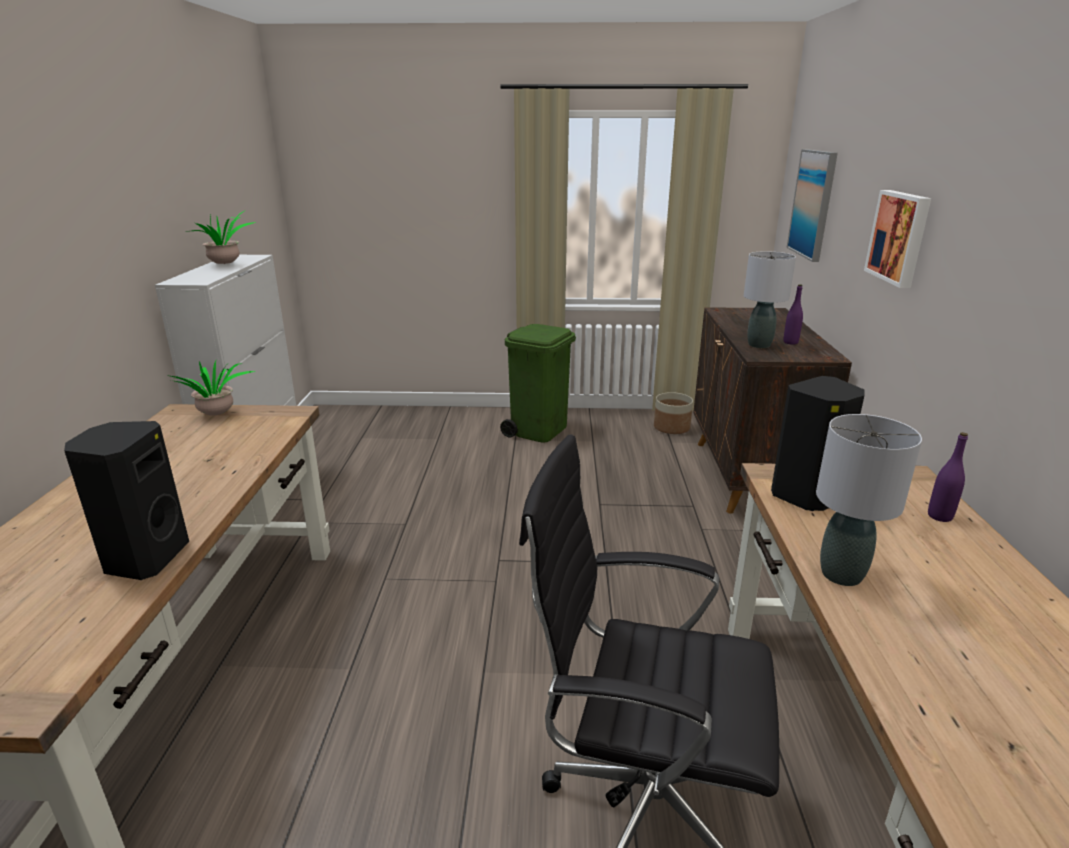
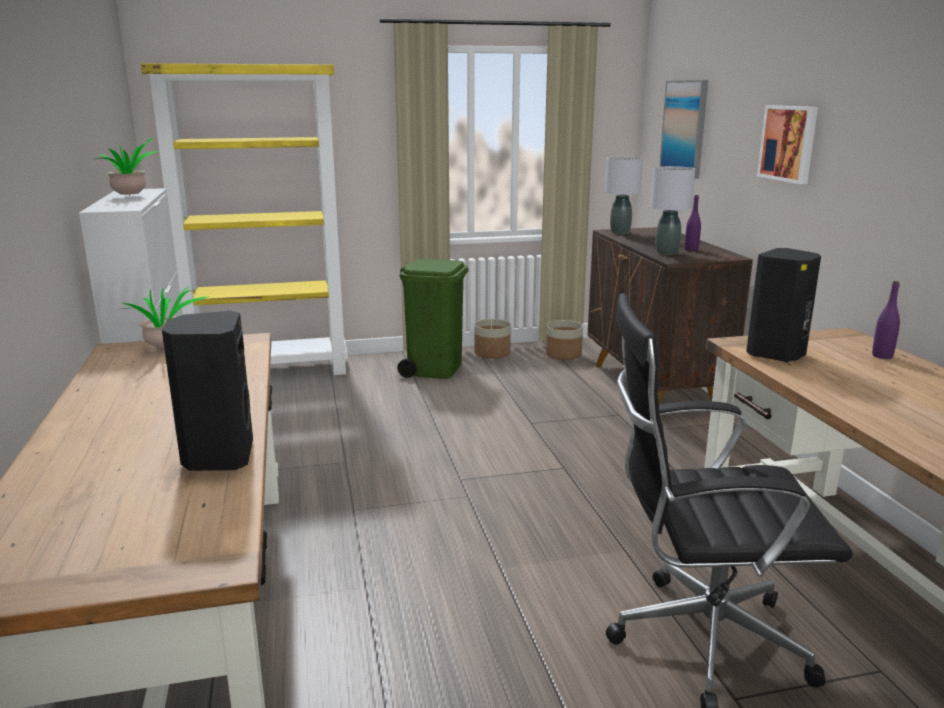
camera: 15 degrees left, 5 degrees down
grey table lamp [816,414,922,586] -> grey table lamp moved to [605,157,643,234]
none -> yellow bookcase [141,63,348,375]
none -> planter [474,319,511,359]

